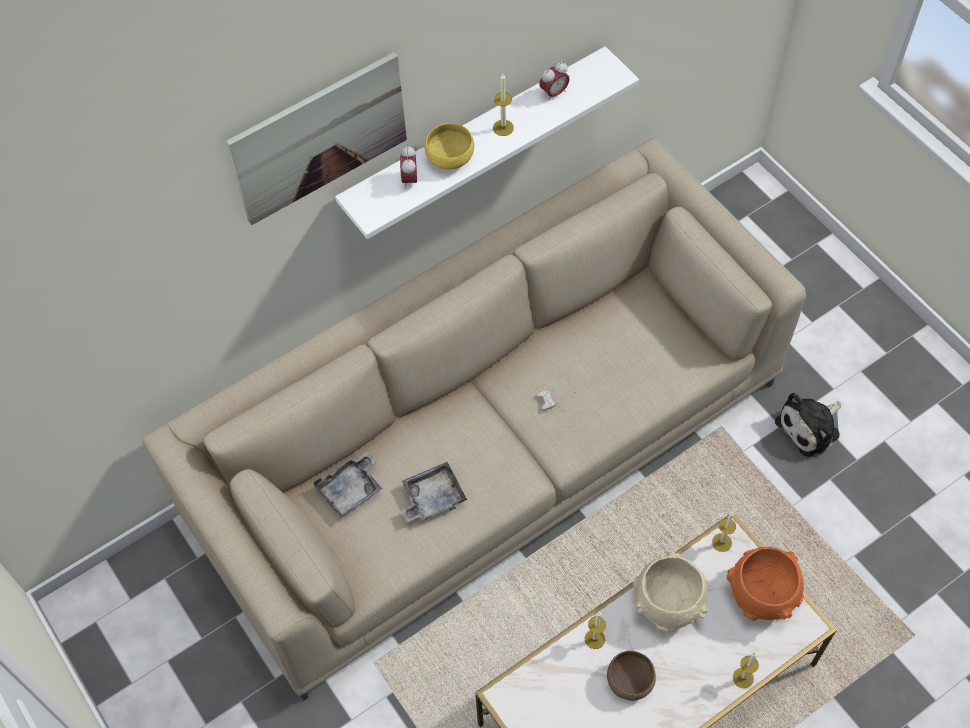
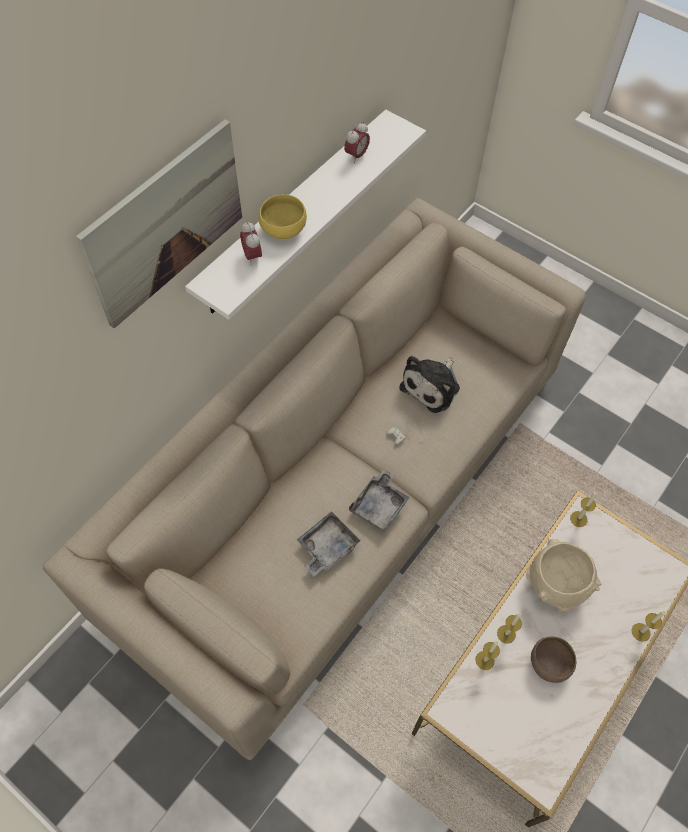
camera: 20 degrees left, 0 degrees up
grey tray [313,451,382,518] -> grey tray moved to [349,469,410,533]
candle [493,74,514,136] -> candle moved to [476,640,500,670]
orange bowl [727,547,804,621] -> none
plush toy [775,393,841,457] -> plush toy moved to [399,356,460,413]

